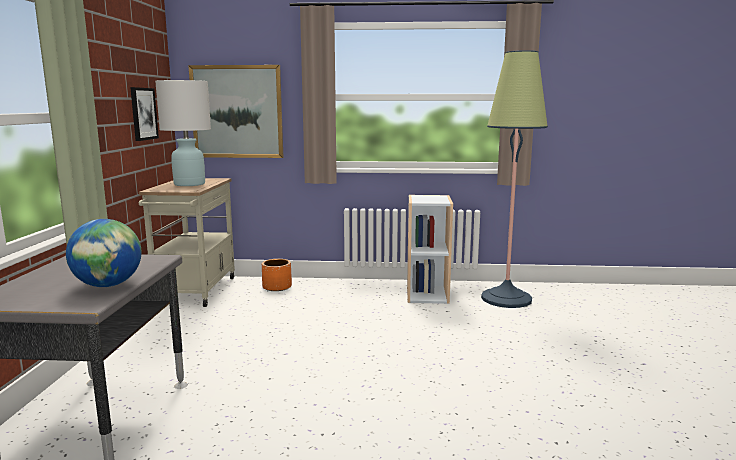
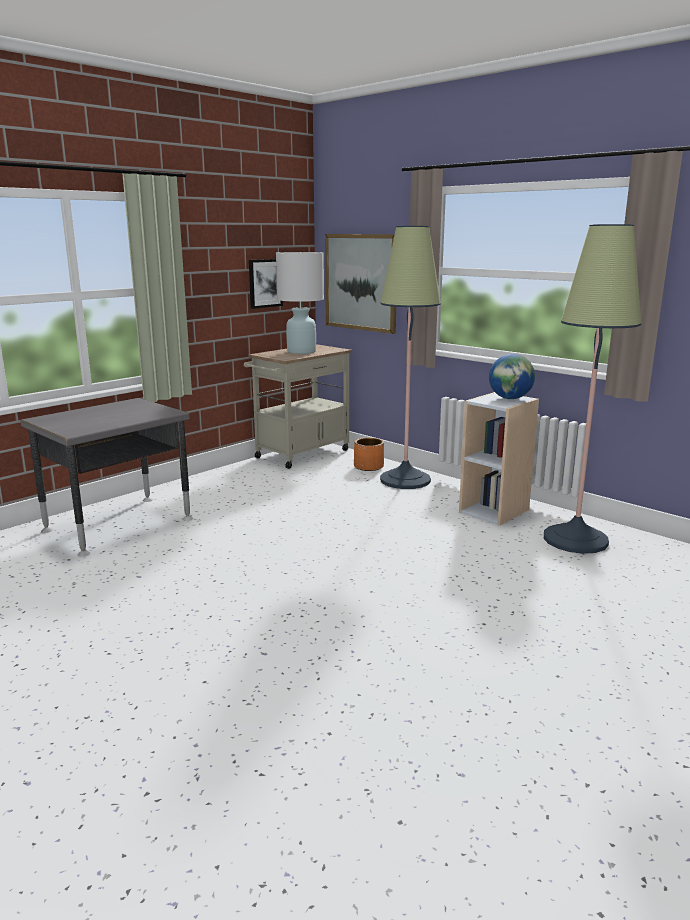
camera: 40 degrees right, 5 degrees up
globe [66,219,141,287] -> globe moved to [489,354,535,399]
none -> floor lamp [380,226,441,489]

